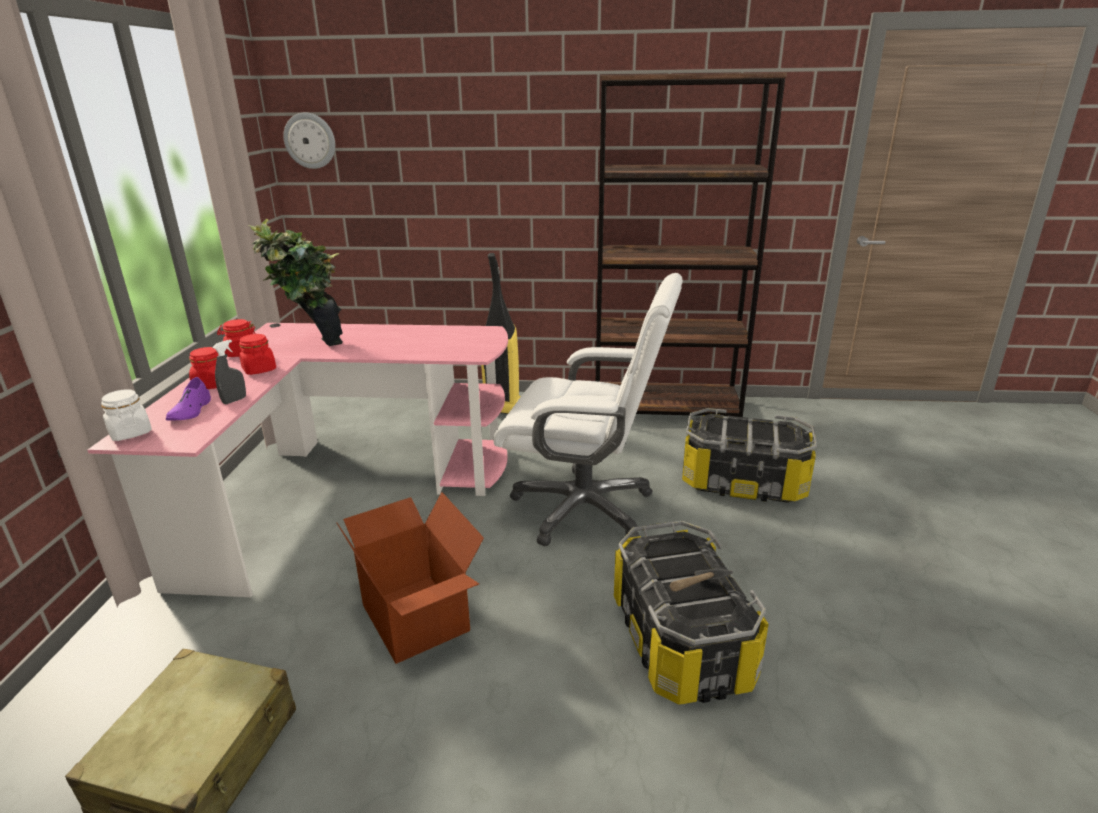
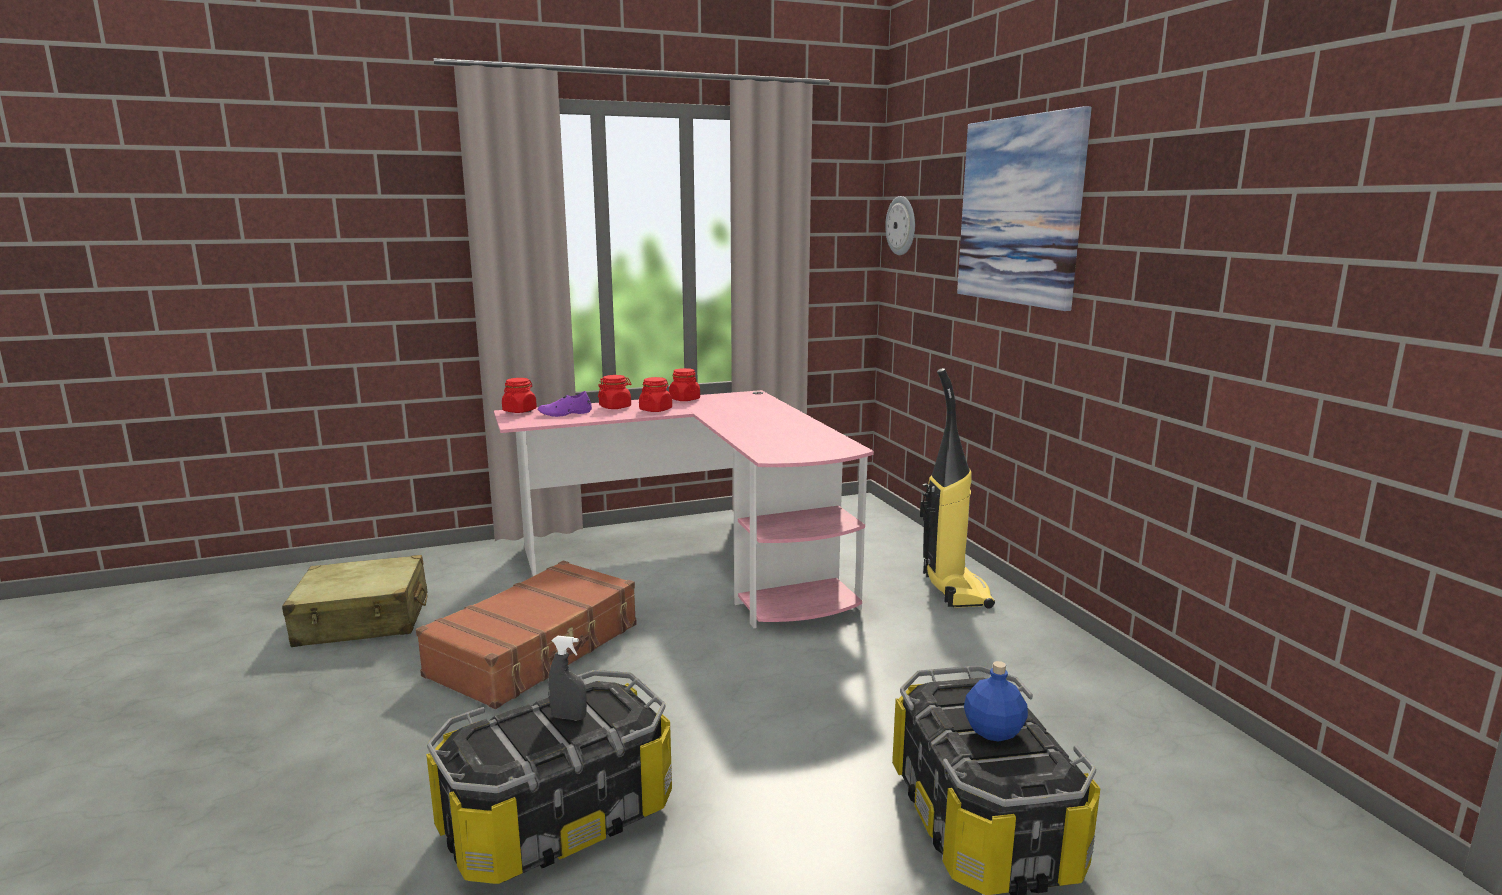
camera: 65 degrees right, 10 degrees down
white jar [101,389,152,441] -> red jar [502,378,537,413]
grey spray bottle [212,340,246,404] -> grey spray bottle moved to [548,636,587,720]
potted plant [249,219,343,346] -> none
cardboard box [336,492,484,664] -> brown suitcase [416,561,637,709]
white office chair [493,273,683,546] -> none
brown bookcase [596,72,787,417] -> none
hammer [670,568,733,592] -> none
none -> picture [957,106,1092,311]
none -> blue bottle [964,661,1028,742]

